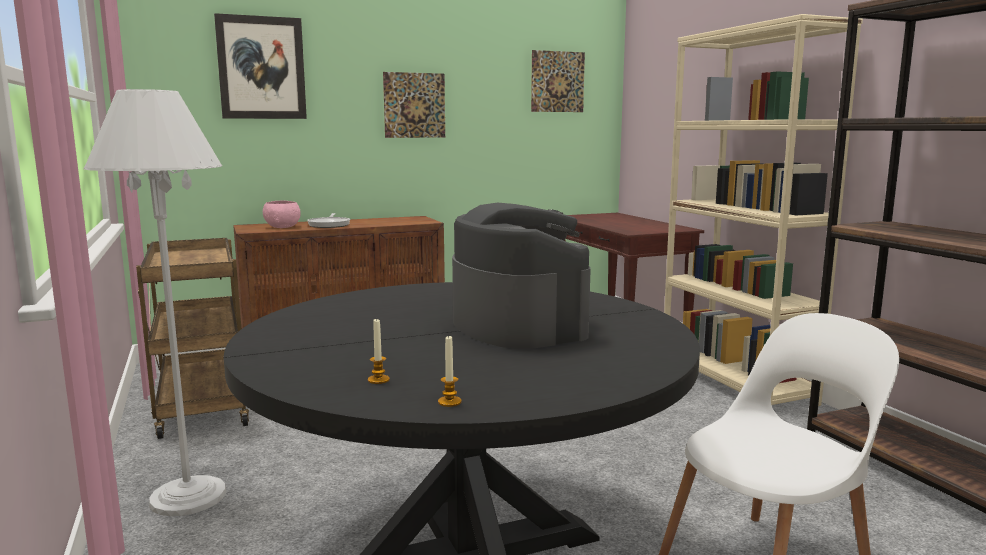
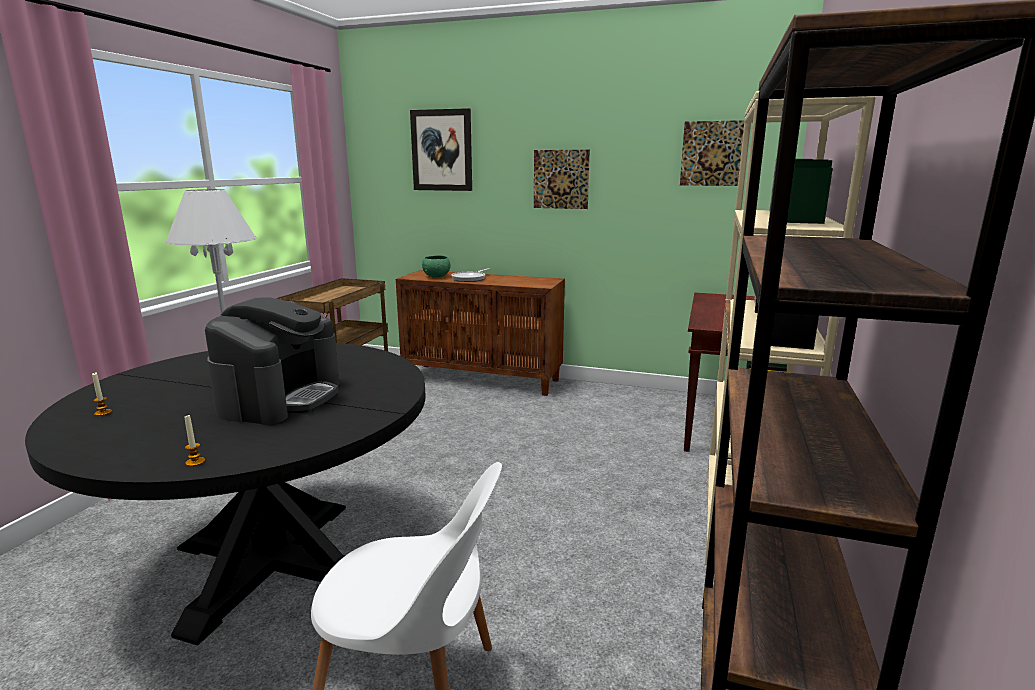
camera: 40 degrees right, 5 degrees up
pink bowl [263,201,301,228] -> green bowl [422,256,451,278]
candle [438,336,462,407] -> candle moved to [185,415,205,467]

